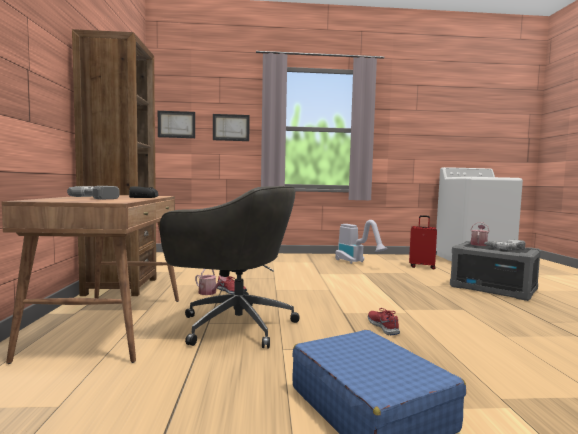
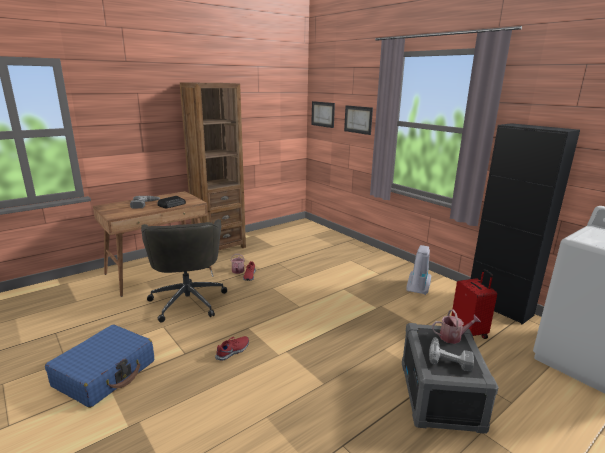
camera: 55 degrees right, 15 degrees up
none -> black cabinet [471,123,580,324]

